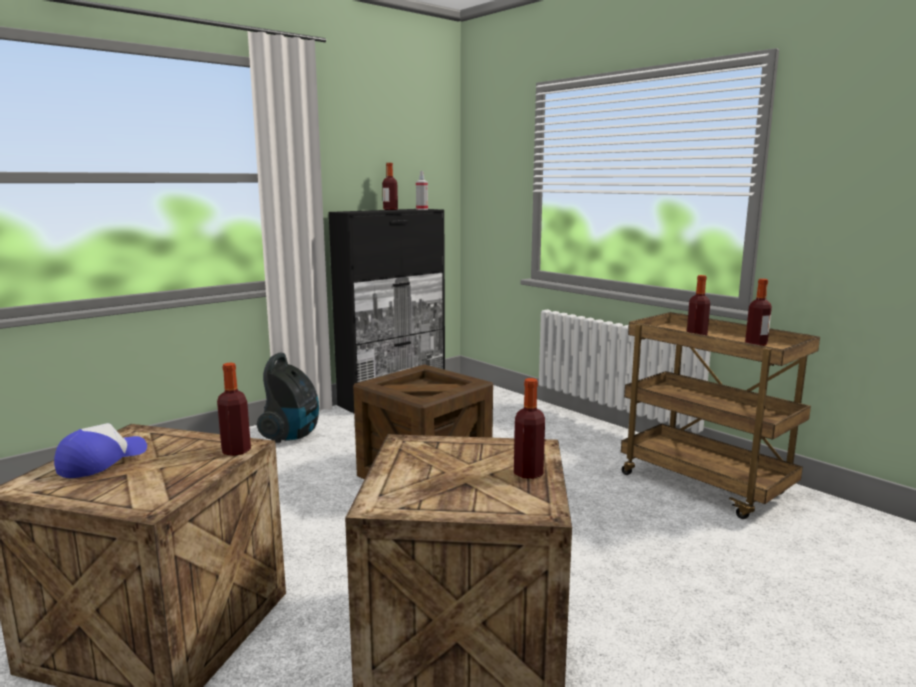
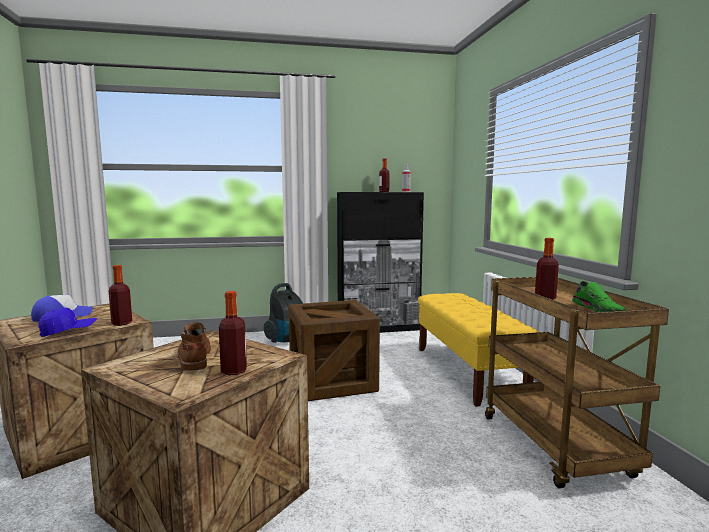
camera: 30 degrees right, 5 degrees down
bottle [745,279,772,346] -> green shoe [572,281,626,312]
none -> blue cap [38,308,97,337]
none -> brown boot [177,322,211,370]
none -> yellow bench [418,293,539,407]

